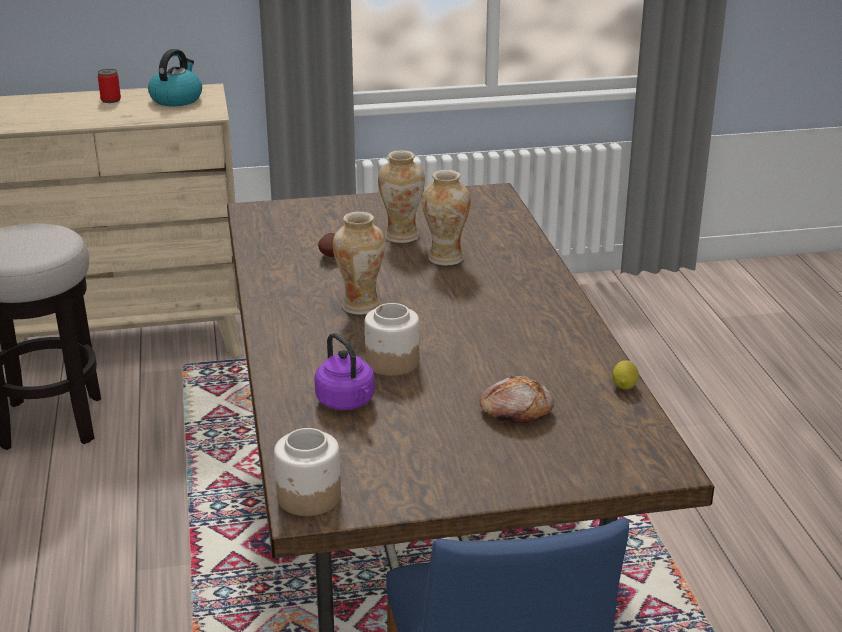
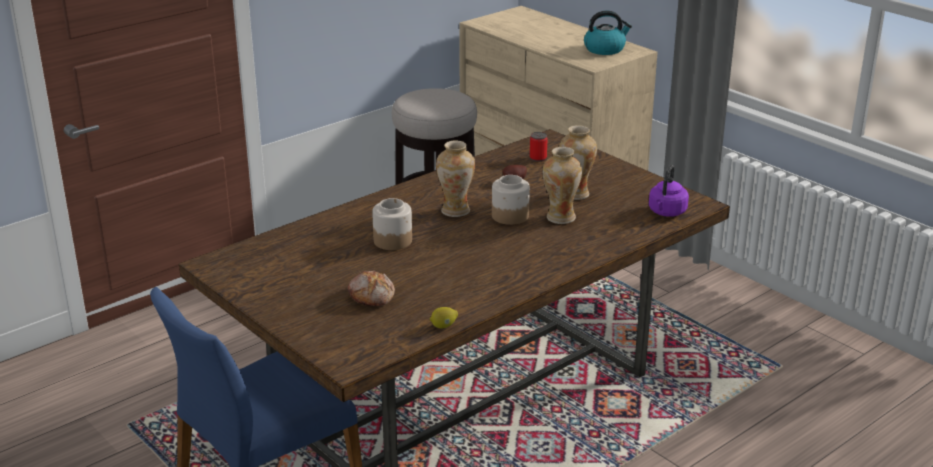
camera: 60 degrees right, 0 degrees up
can [98,69,121,103] -> can moved to [530,132,548,162]
jar [274,428,341,516] -> jar moved to [492,175,530,225]
purple kettle [314,333,375,410] -> purple kettle moved to [649,165,689,217]

